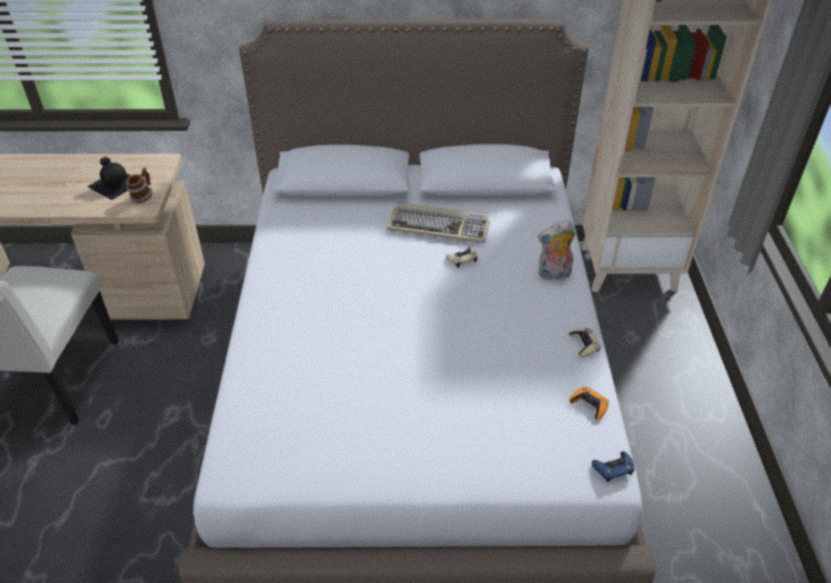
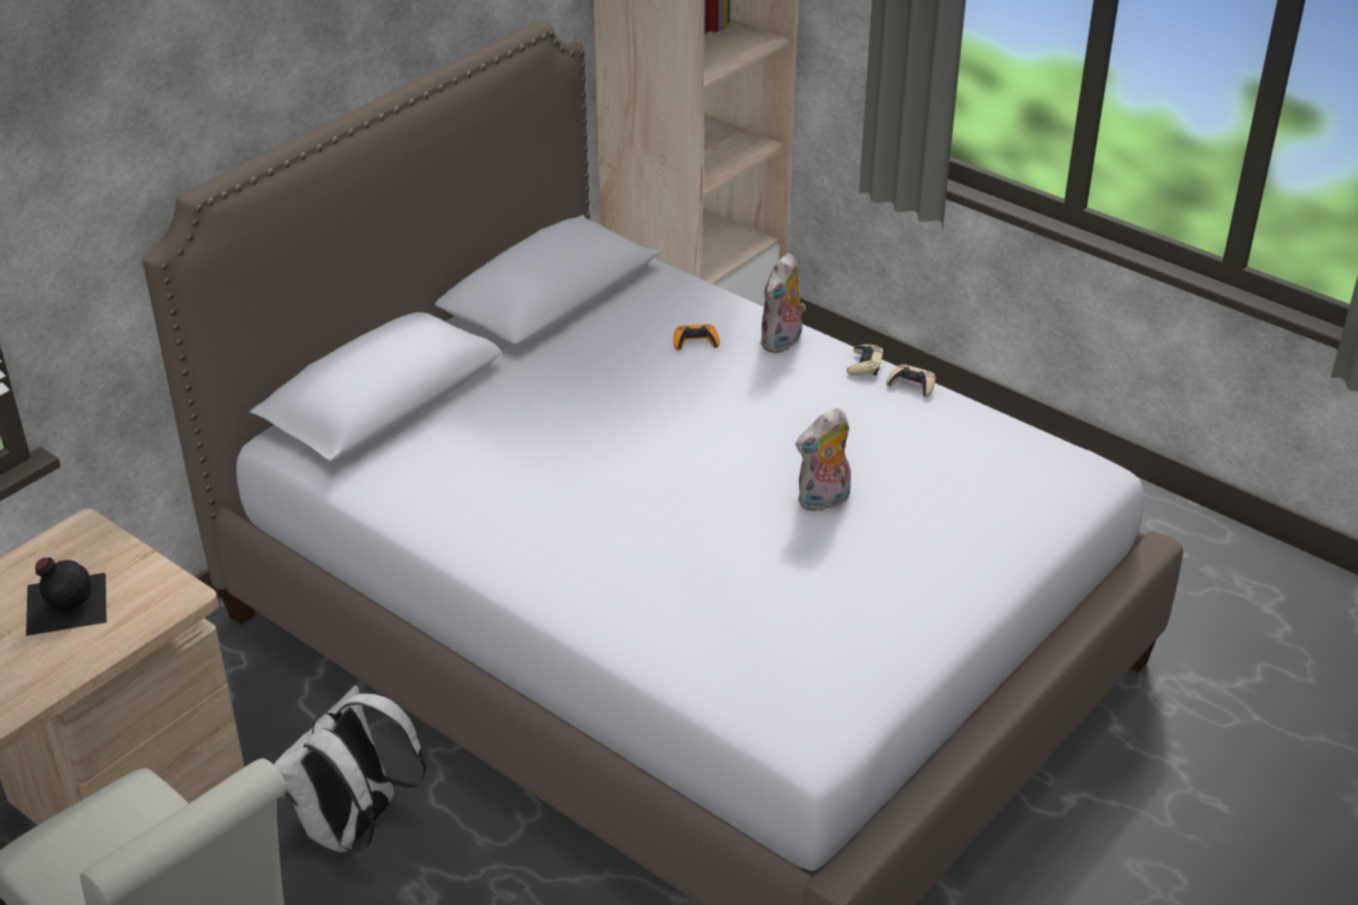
camera: 50 degrees left, 5 degrees down
mug [126,168,152,203] -> none
keyboard [387,203,490,243] -> none
beige game controller [446,247,477,268] -> beige game controller moved to [847,344,884,376]
orange game controller [569,387,609,420] -> orange game controller moved to [673,324,720,350]
blue game controller [592,451,634,482] -> none
none -> white backpack [273,685,426,852]
none -> plush toy [796,408,851,512]

